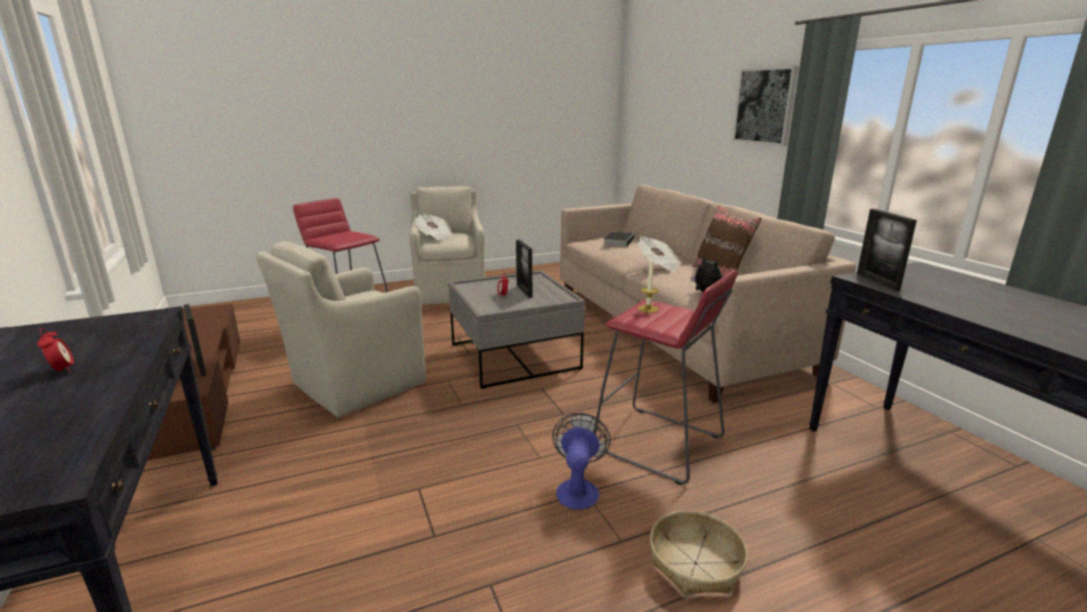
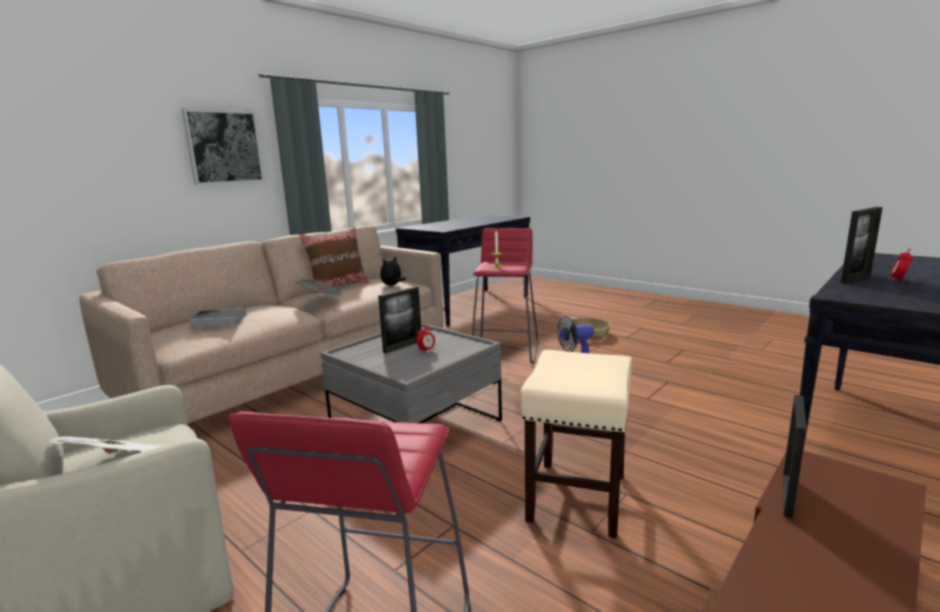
camera: 115 degrees left, 5 degrees down
beige armchair [256,241,426,417] -> beige stool [520,350,632,538]
picture frame [857,209,917,291] -> picture frame moved to [841,207,883,284]

